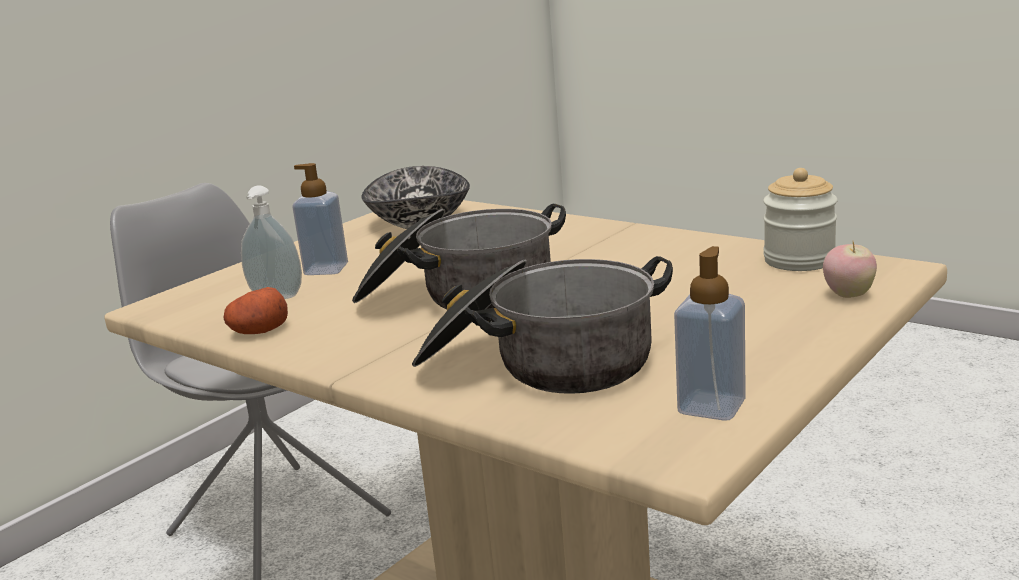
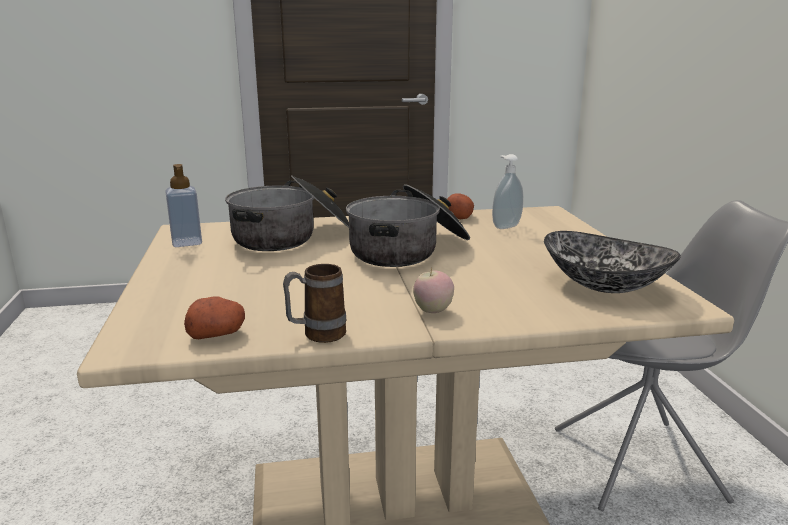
camera: 130 degrees right, 0 degrees up
soap dispenser [292,163,348,275] -> none
jar [763,168,838,271] -> potato [184,297,245,339]
apple [823,242,877,298] -> apple moved to [413,268,454,313]
none -> mug [283,264,346,343]

